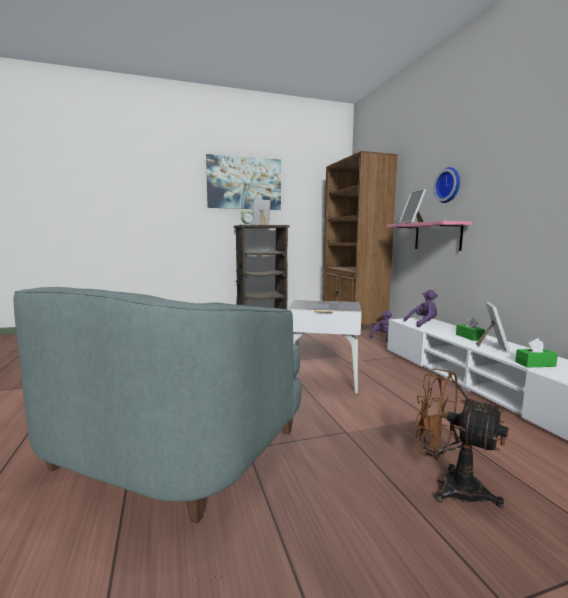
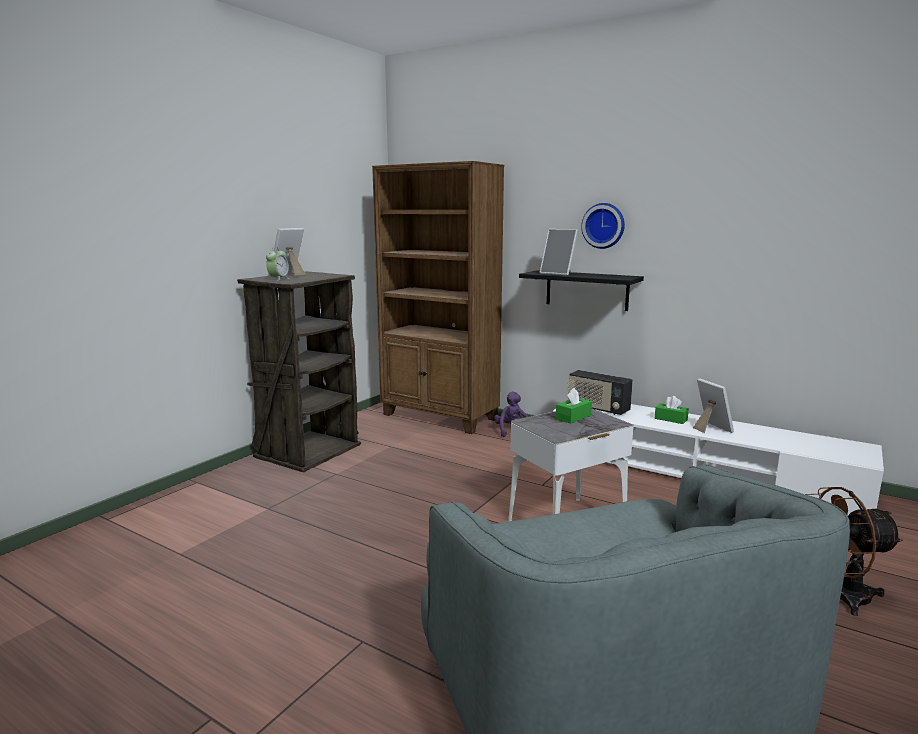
camera: 40 degrees left, 5 degrees up
picture [206,154,281,210] -> none
pink shelf [387,221,472,251] -> black shelf [519,270,644,311]
purple plush toy [404,290,438,327] -> radio [567,370,633,415]
green tissue box [515,338,558,367] -> green tissue box moved to [556,388,592,424]

